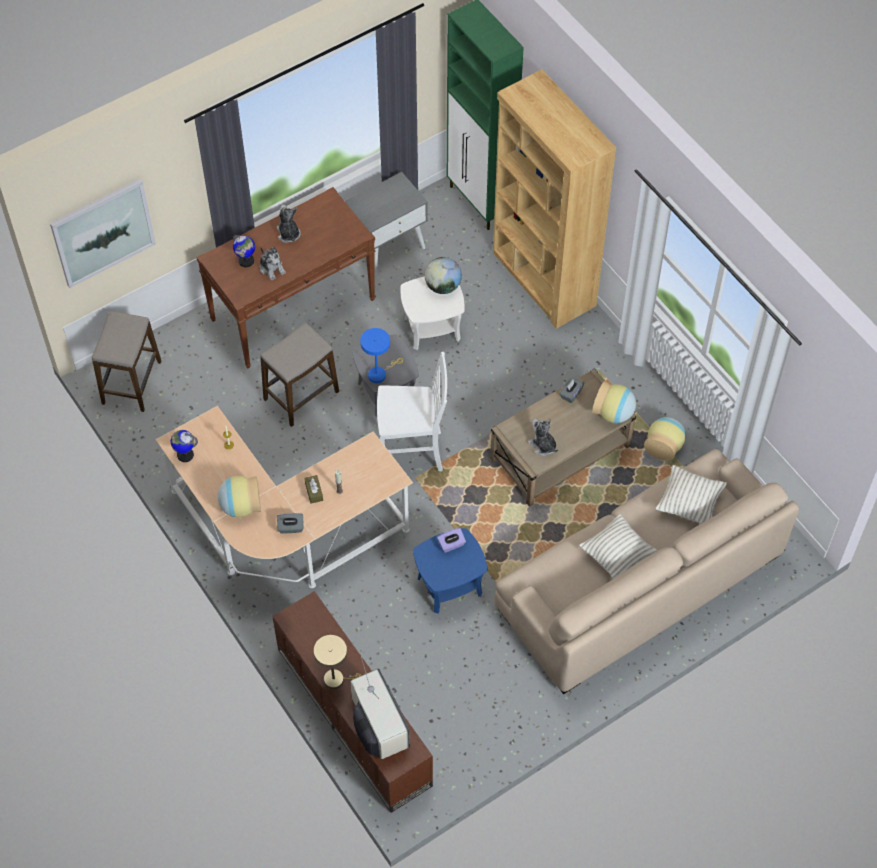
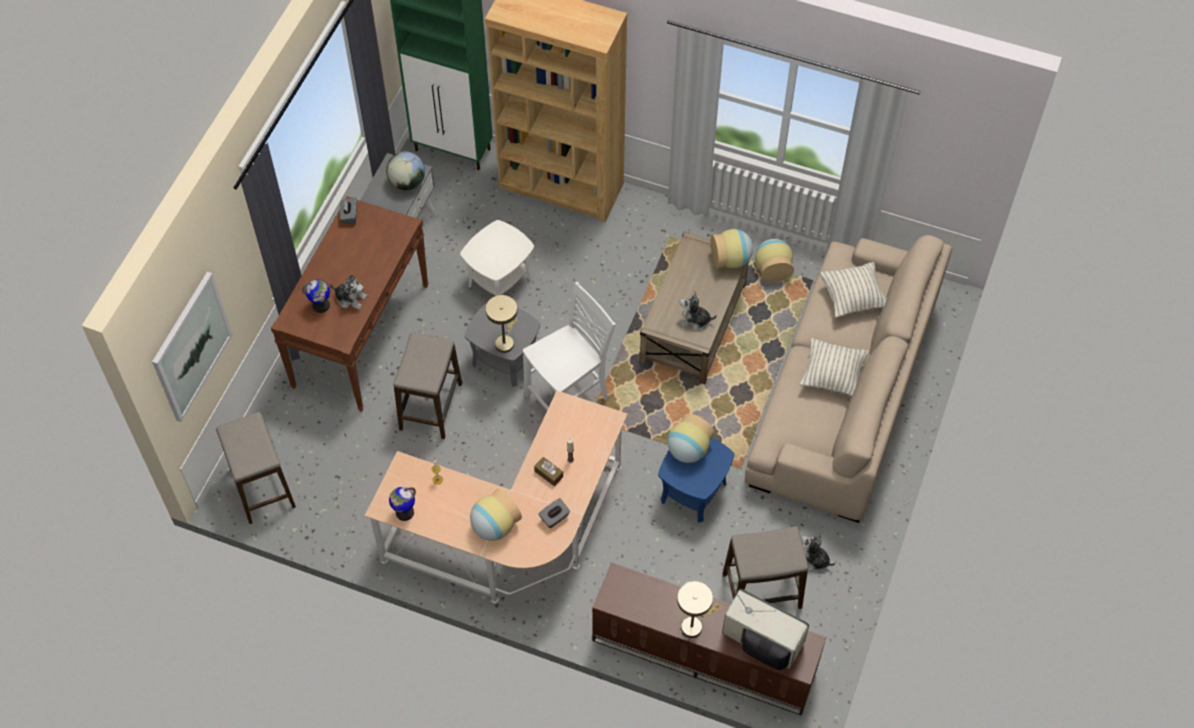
camera: 35 degrees left, 0 degrees up
plush toy [277,205,301,243] -> plush toy moved to [801,532,835,572]
blue table lamp [360,328,403,383] -> beige table lamp [486,295,517,353]
globe [425,257,462,294] -> globe moved to [386,151,425,190]
purple tissue box [437,528,466,553] -> vase [668,413,715,463]
grey tissue box [560,378,584,403] -> grey tissue box moved to [340,198,357,224]
none -> stool [722,526,808,609]

